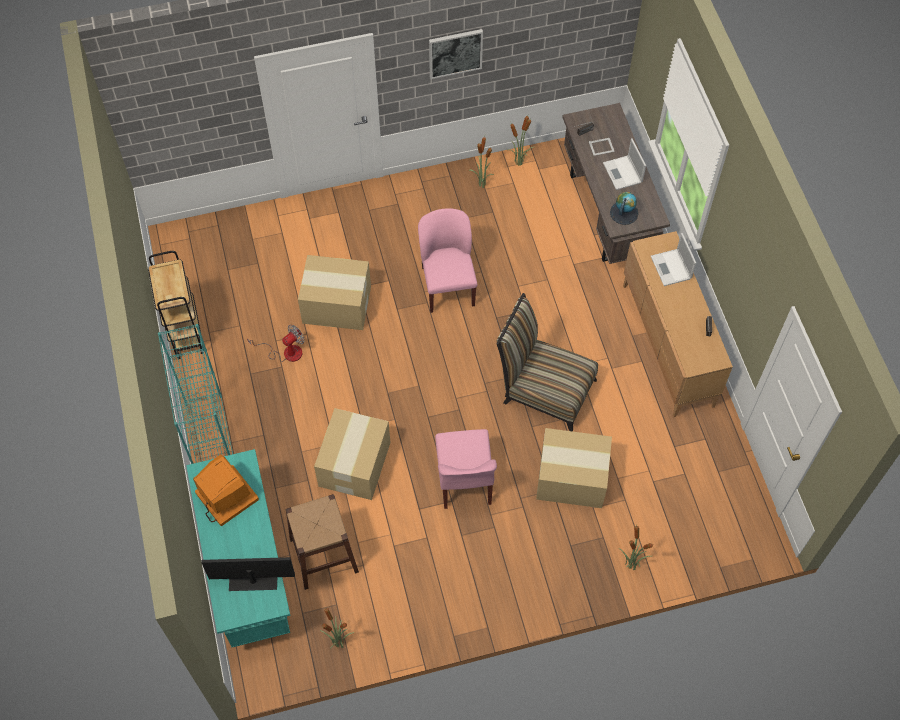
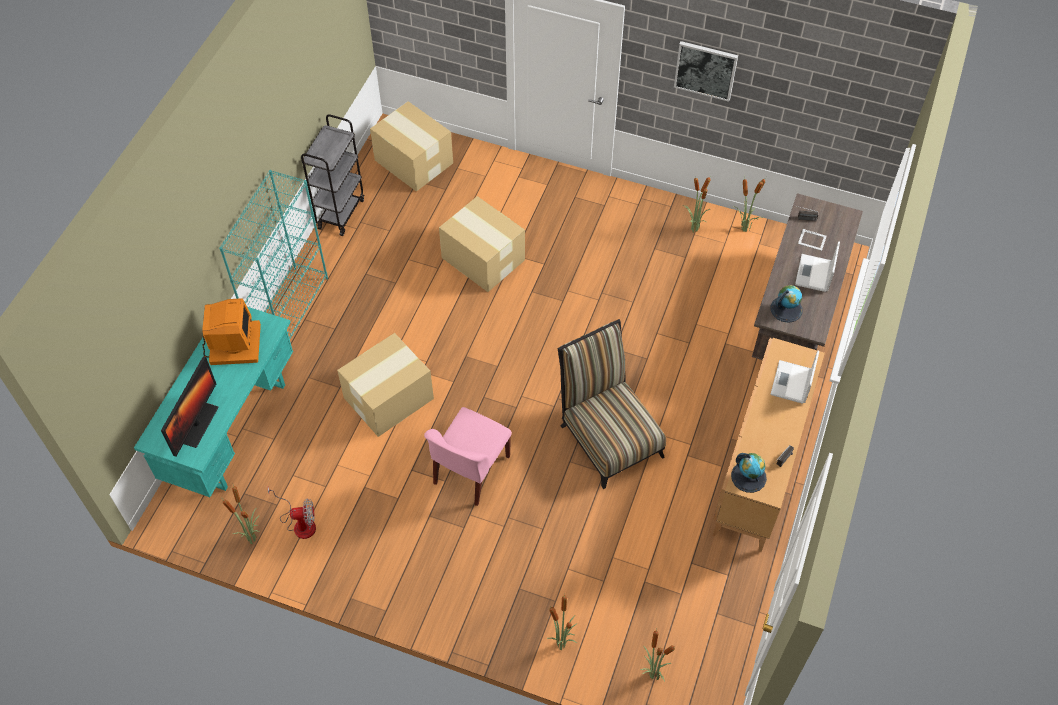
camera: 35 degrees right, 5 degrees down
brown cart [148,251,204,359] -> grey cart [301,114,364,236]
monitor [201,557,295,591] -> monitor turned 75 degrees clockwise [161,356,219,457]
fan [247,325,305,362] -> fan moved to [268,487,316,539]
brown stool [285,494,359,590] -> none
pink chair [418,208,477,313] -> none
cardboard box [536,428,612,508] -> cardboard box moved to [370,101,453,192]
none -> potted plant [640,629,675,682]
none -> globe [731,453,767,493]

